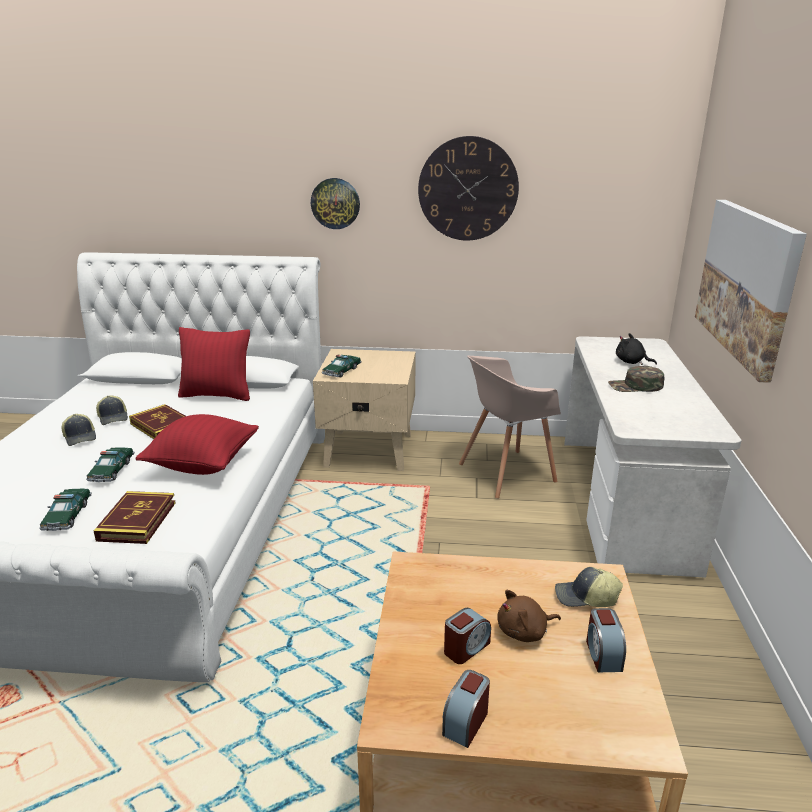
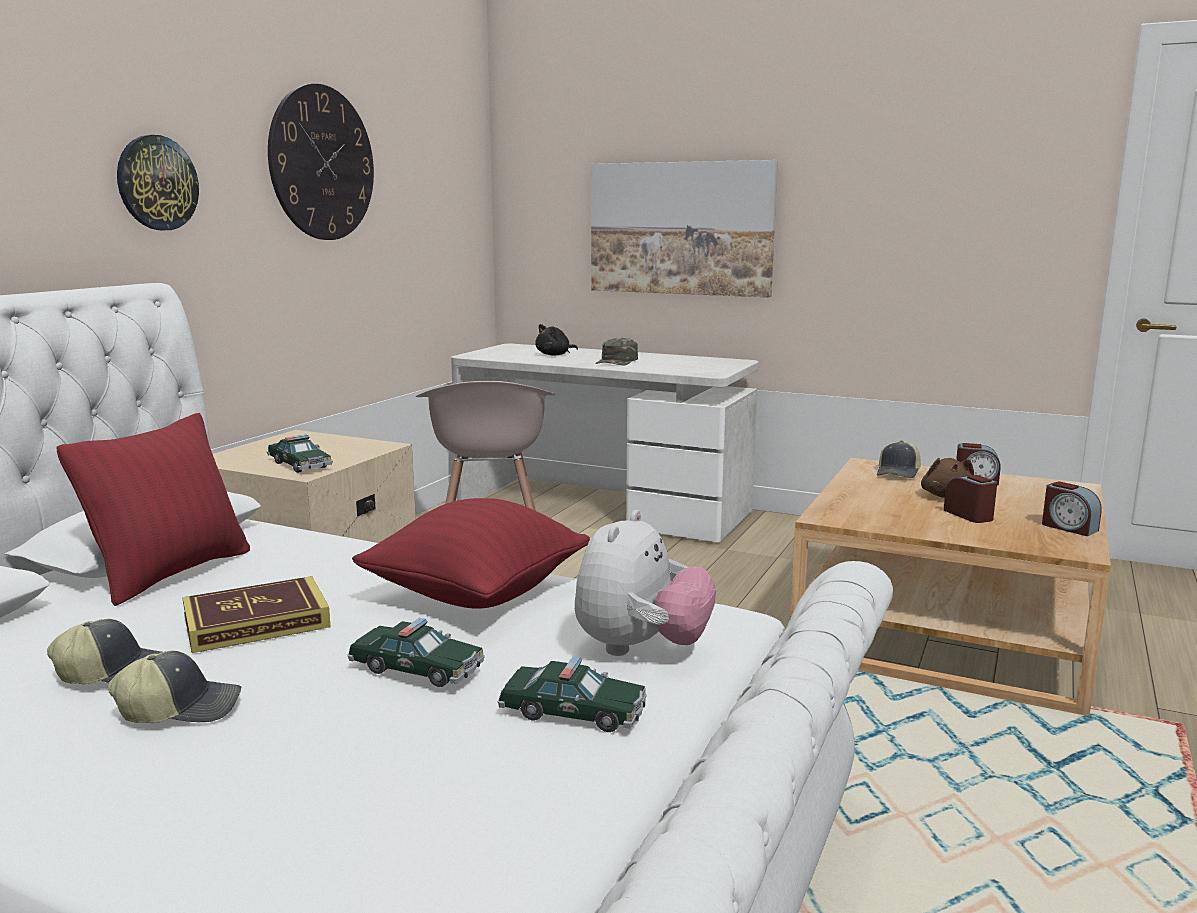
camera: 70 degrees left, 10 degrees down
book [94,491,176,544] -> plush toy [575,510,716,656]

